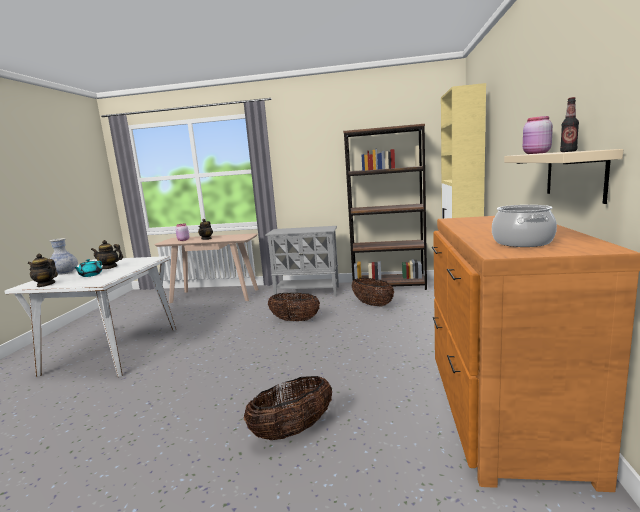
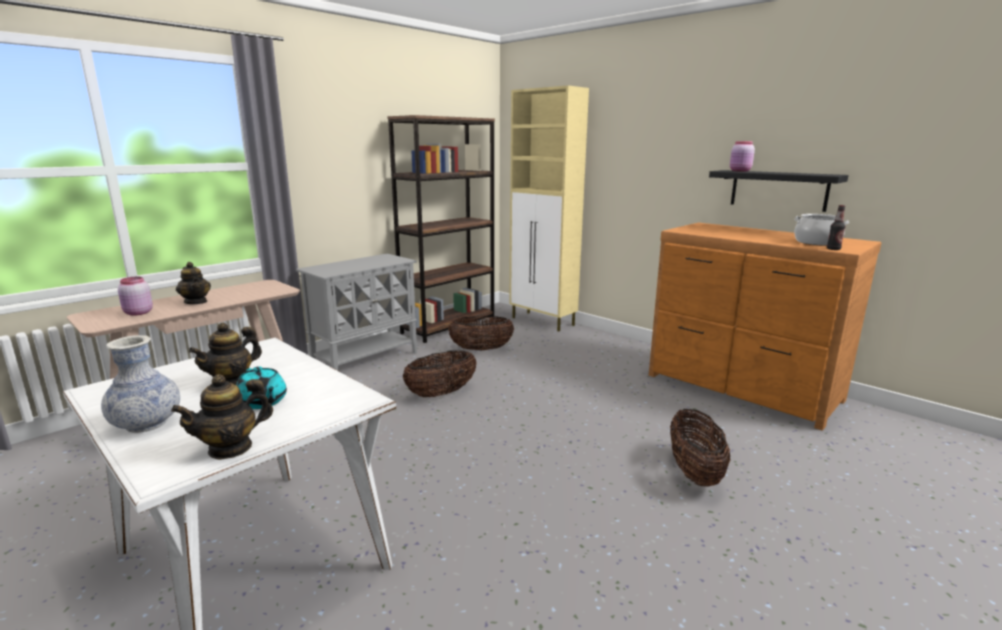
camera: 55 degrees left, 5 degrees up
beige shelf [504,149,623,204] -> black shelf [709,170,848,212]
bottle [560,97,579,152] -> bottle moved to [827,205,845,250]

